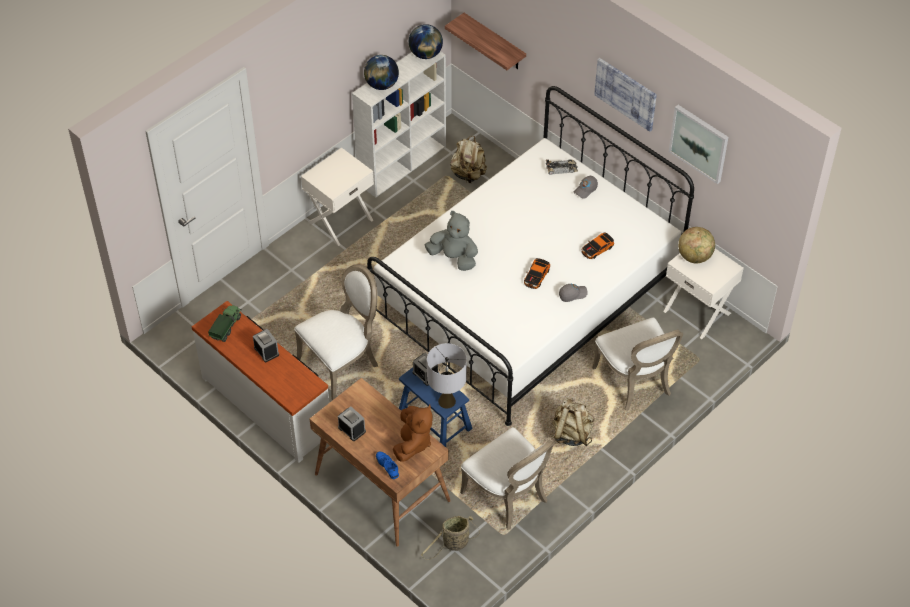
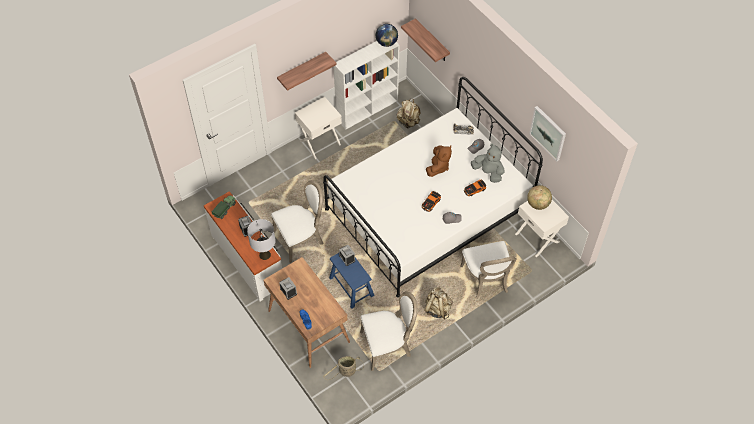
camera: 10 degrees right, 5 degrees up
globe [364,55,399,90] -> none
brown plush toy [393,405,433,462] -> brown plush toy moved to [426,145,452,177]
grey plush toy [425,211,478,271] -> grey plush toy moved to [471,143,505,183]
grey table lamp [427,343,467,408] -> grey table lamp moved to [247,219,276,260]
white chair [460,427,555,530] -> white chair turned 75 degrees counterclockwise [360,292,418,371]
picture [594,58,657,132] -> none
none -> shelf [277,52,337,91]

